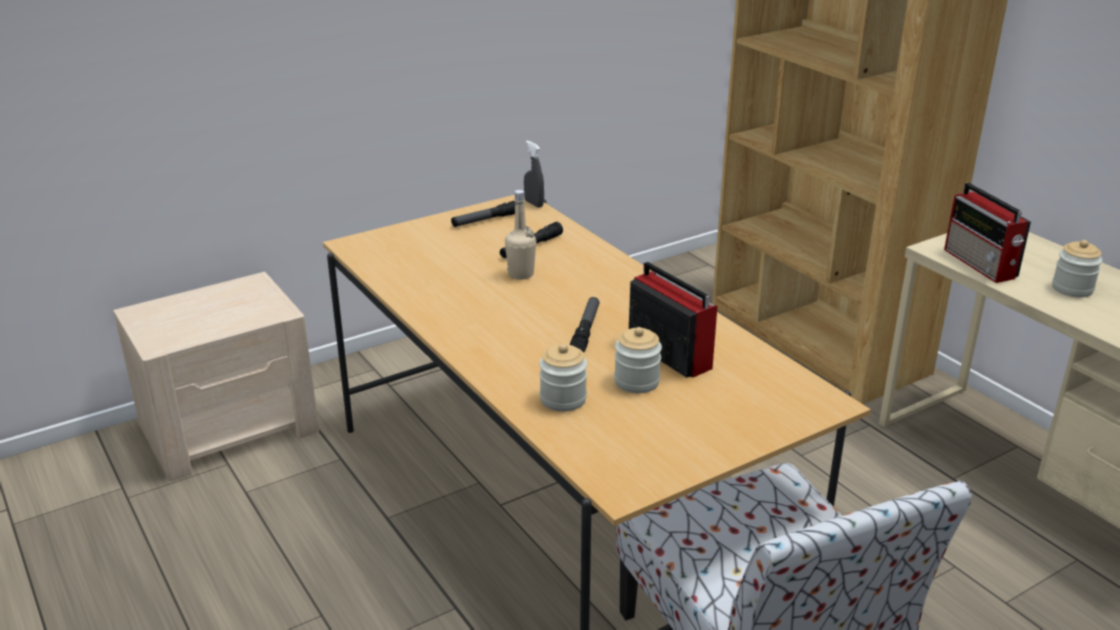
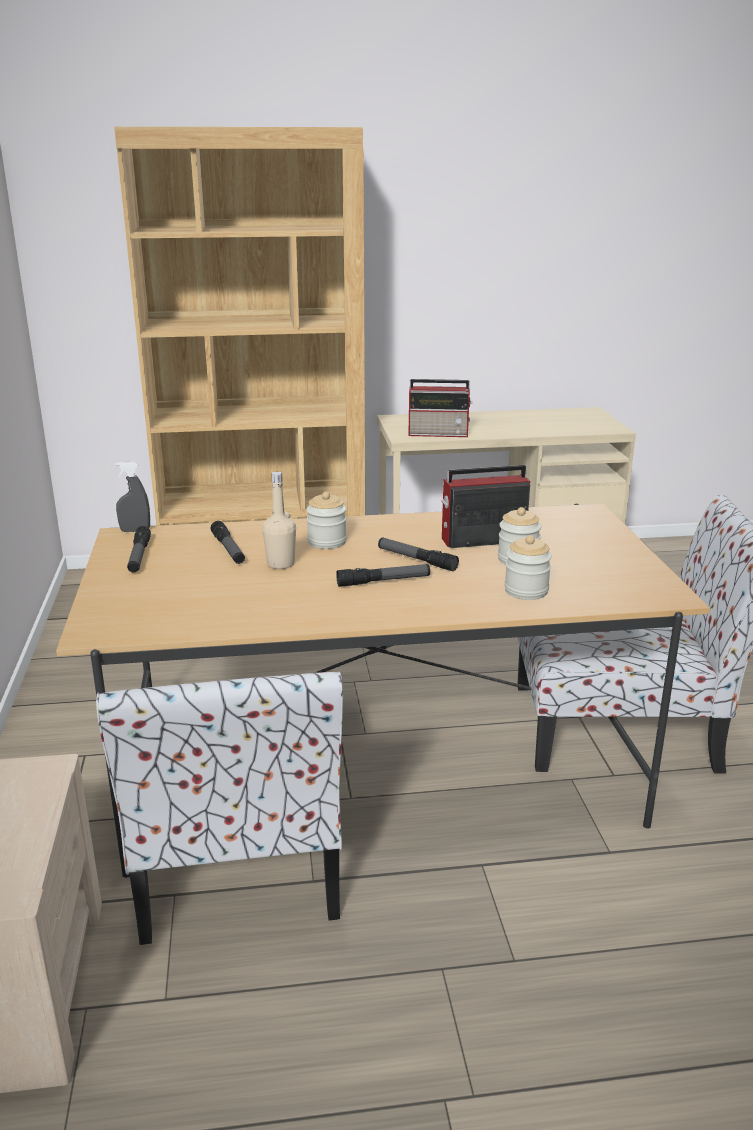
camera: 65 degrees left, 5 degrees down
jar [1052,240,1103,298] -> jar moved to [306,492,347,549]
none -> chair [96,671,343,945]
none -> flashlight [336,564,430,587]

